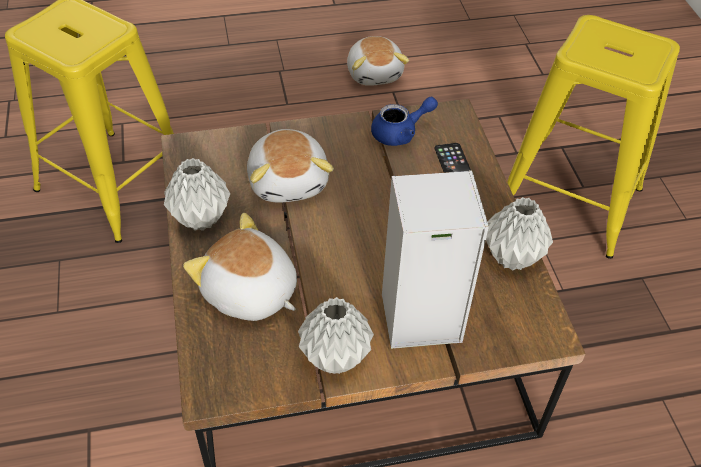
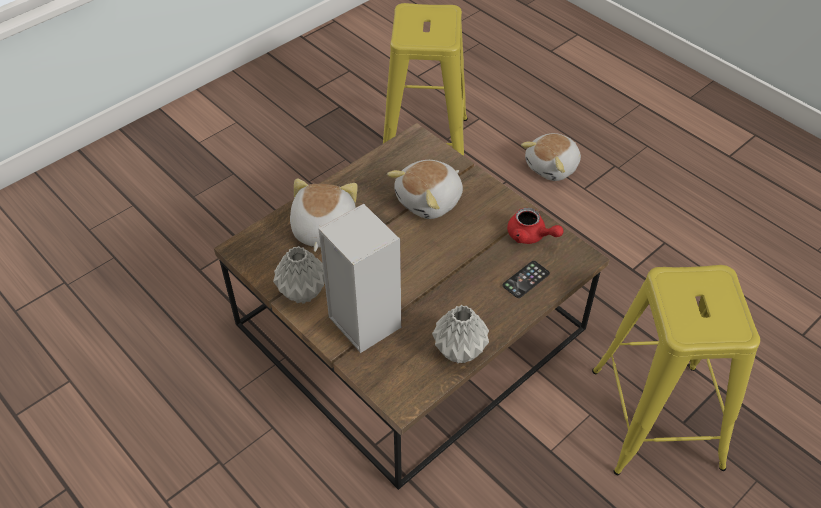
camera: 60 degrees right, 0 degrees up
grey vase [164,158,230,231] -> none
plush toy [347,36,409,86] -> plush toy moved to [521,133,581,181]
blue teapot [371,97,438,146] -> red teapot [507,208,564,244]

